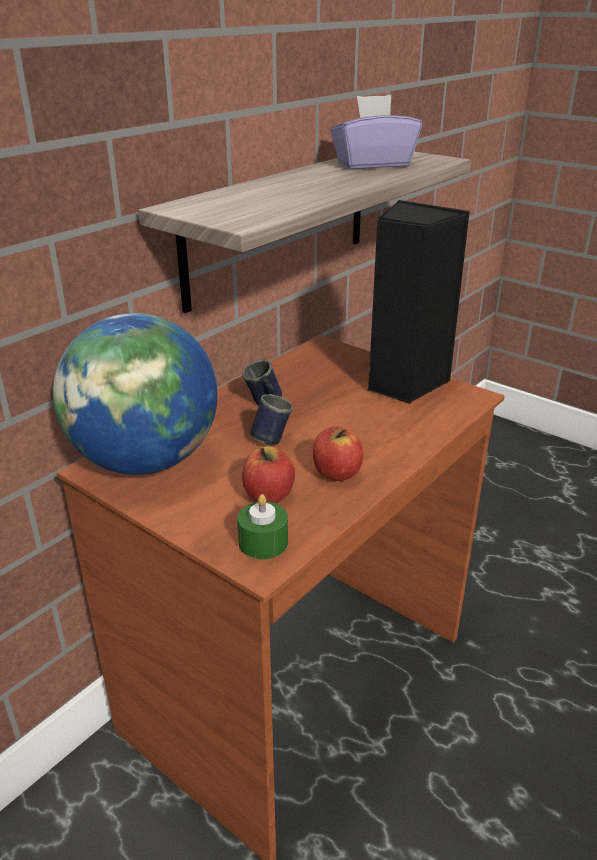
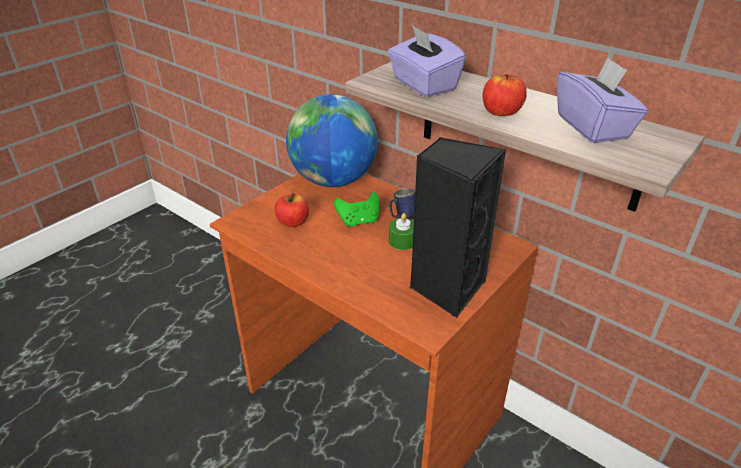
camera: 90 degrees right, 5 degrees up
green candle [237,494,288,559] -> green candle moved to [389,213,414,250]
blue mug [250,394,293,445] -> green game controller [334,192,380,227]
apple [313,427,364,481] -> apple moved to [483,74,527,116]
none -> purple tissue box [388,25,466,97]

